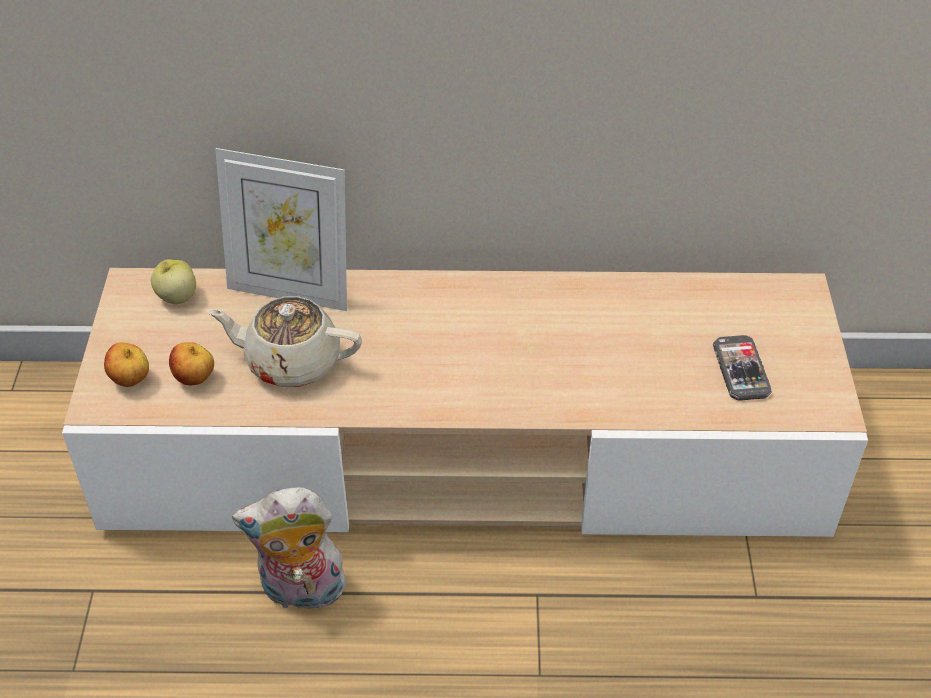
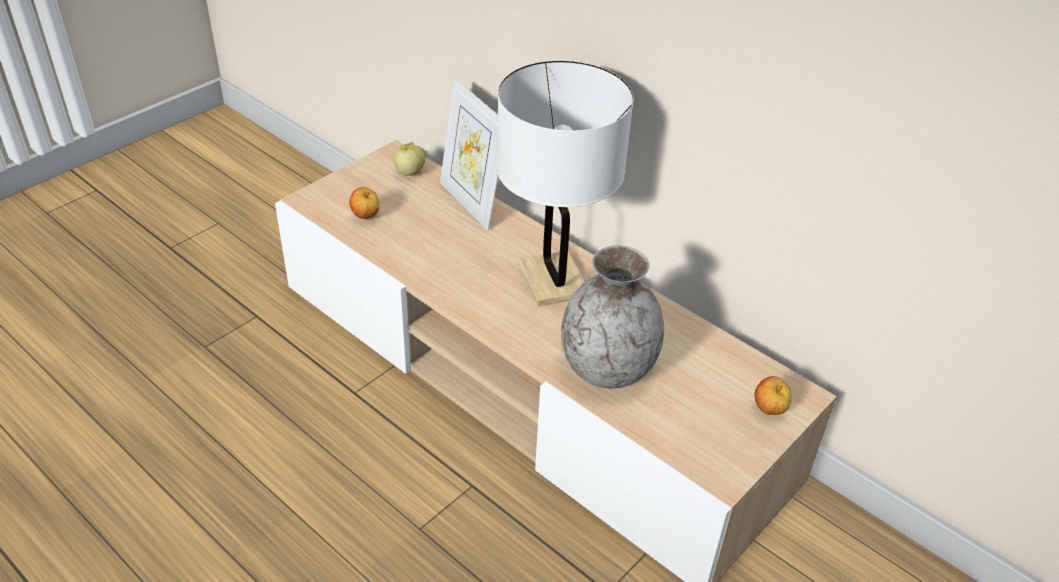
camera: 40 degrees right, 5 degrees down
apple [104,343,149,387] -> apple moved to [755,376,791,415]
beige teapot [207,296,362,387] -> none
plush toy [232,487,348,610] -> none
phone [713,335,772,401] -> none
none -> white table lamp [497,61,634,306]
none -> grey vase [561,245,664,389]

